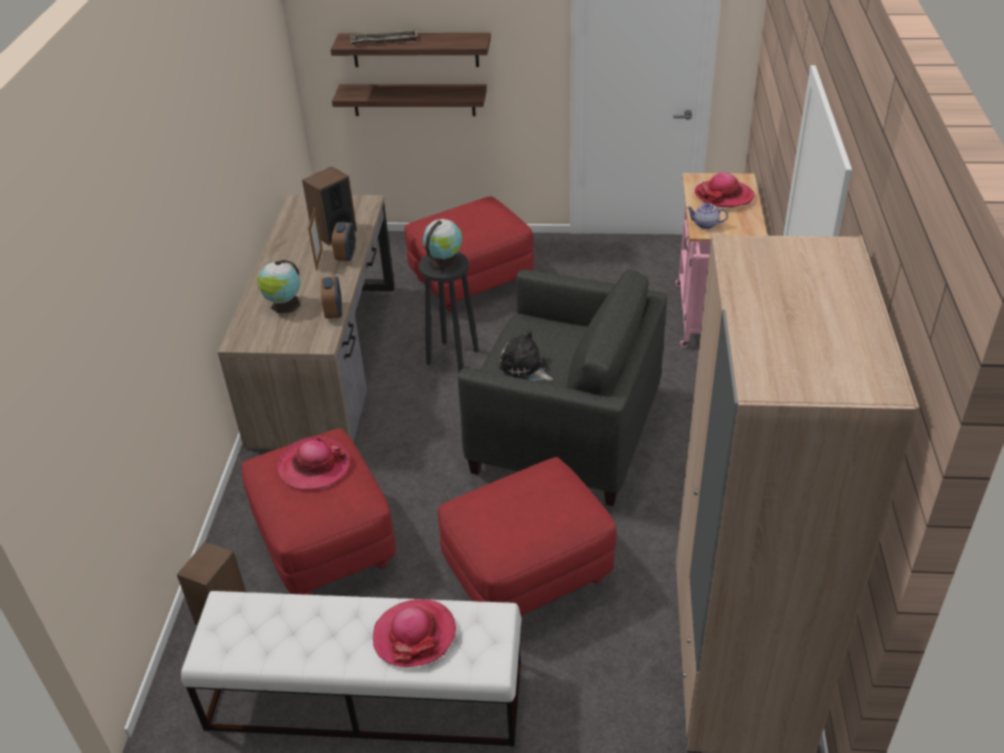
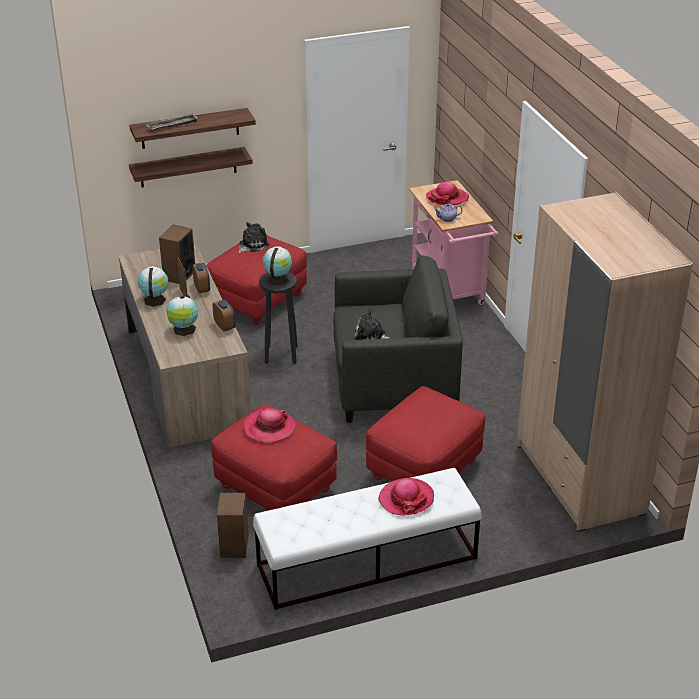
camera: 25 degrees left, 5 degrees down
none -> globe [138,266,168,307]
none -> plush toy [237,222,270,253]

